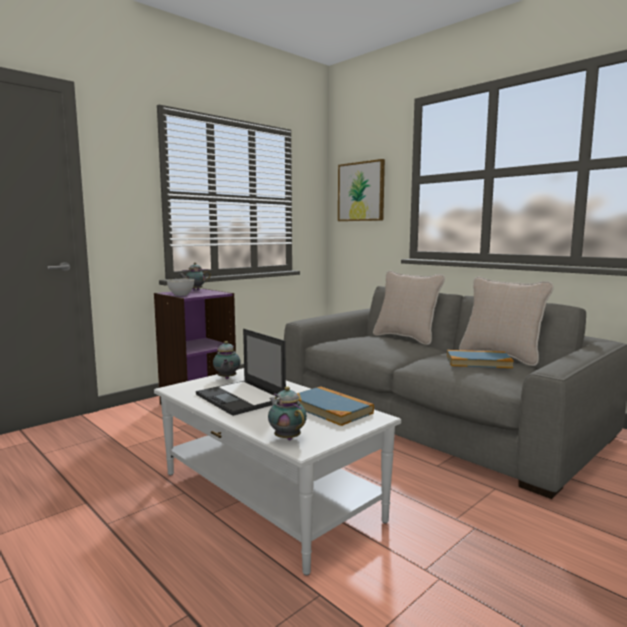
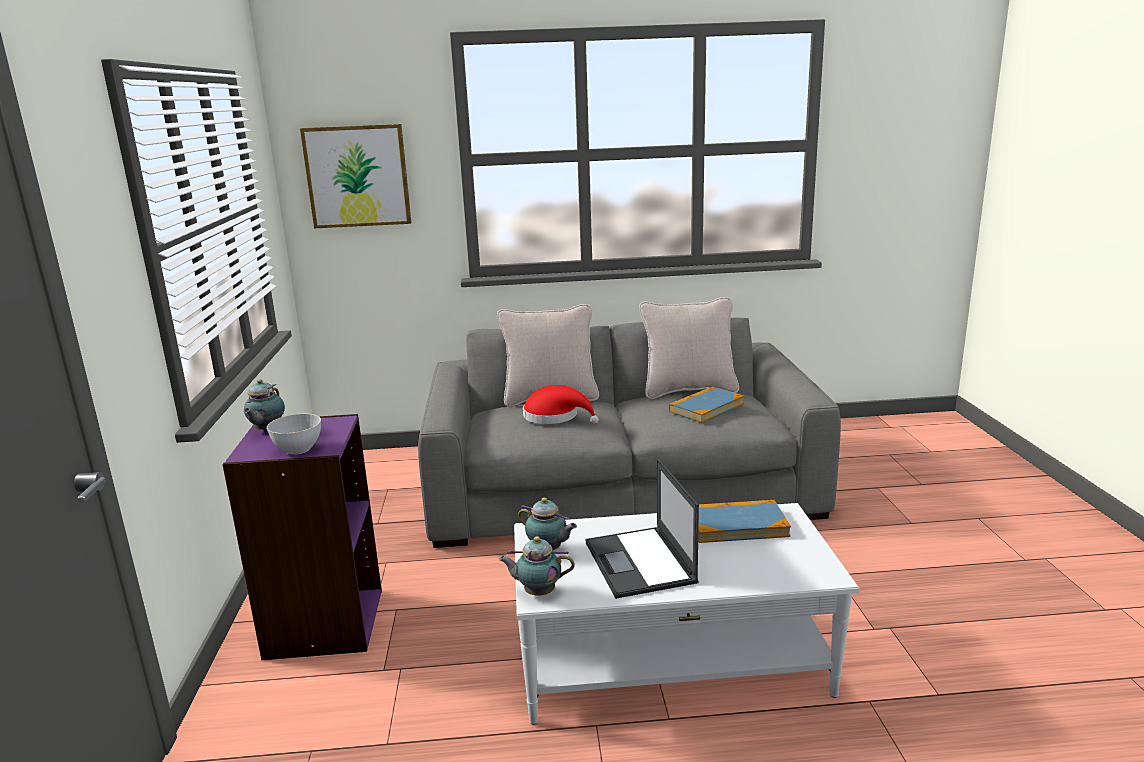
camera: 50 degrees left, 10 degrees up
laptop [196,329,286,416] -> laptop turned 75 degrees clockwise [586,459,699,599]
teapot [268,386,307,440] -> teapot moved to [499,536,575,596]
none -> red hat [523,385,599,424]

